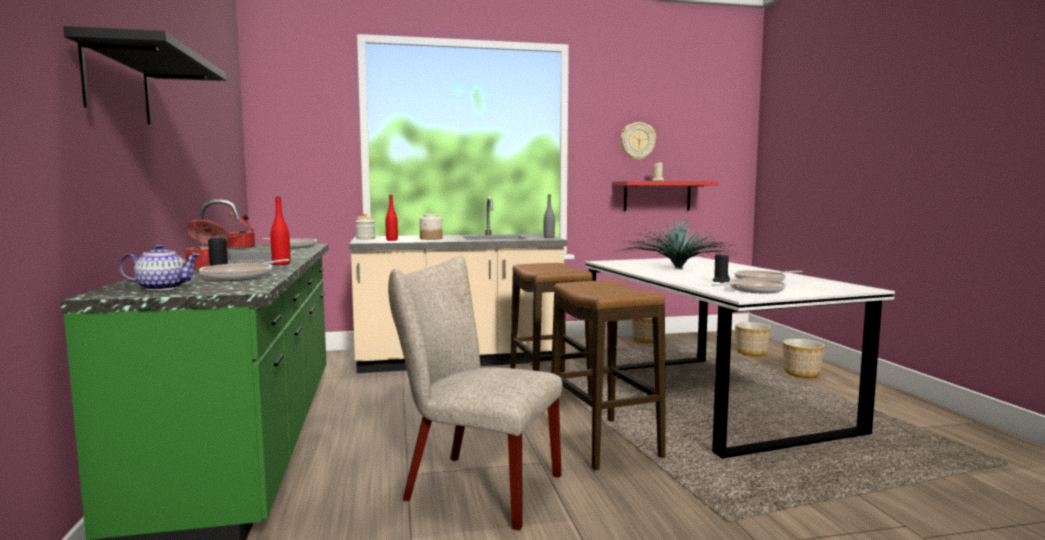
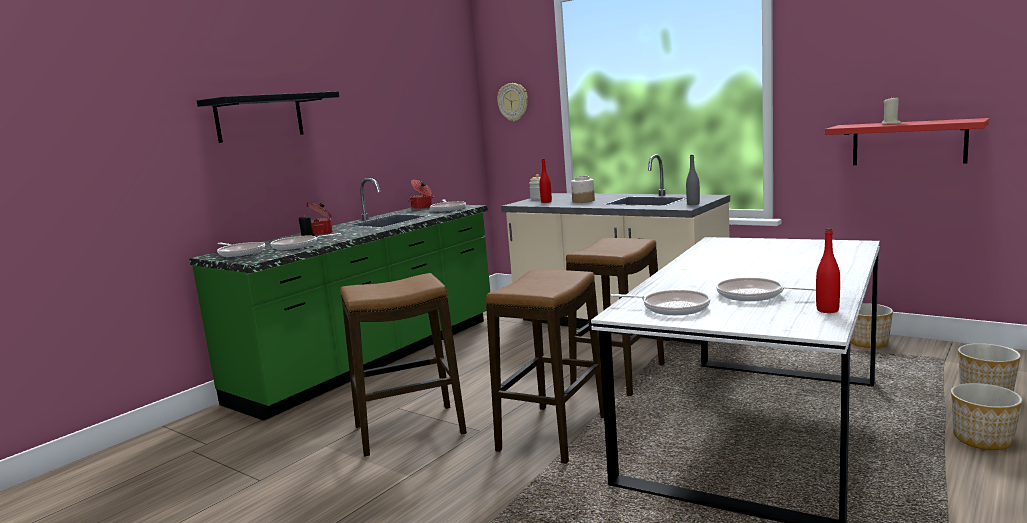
camera: 50 degrees right, 5 degrees up
teapot [119,244,200,291] -> frying pan [217,242,265,257]
red bottle [271,197,290,265] -> red bottle moved to [816,228,840,313]
beige chair [388,256,562,531] -> stool [341,273,467,457]
potted plant [614,219,739,269] -> none
wall clock [621,122,656,160] -> wall clock moved to [497,83,528,122]
black candle [712,253,730,283] -> none

